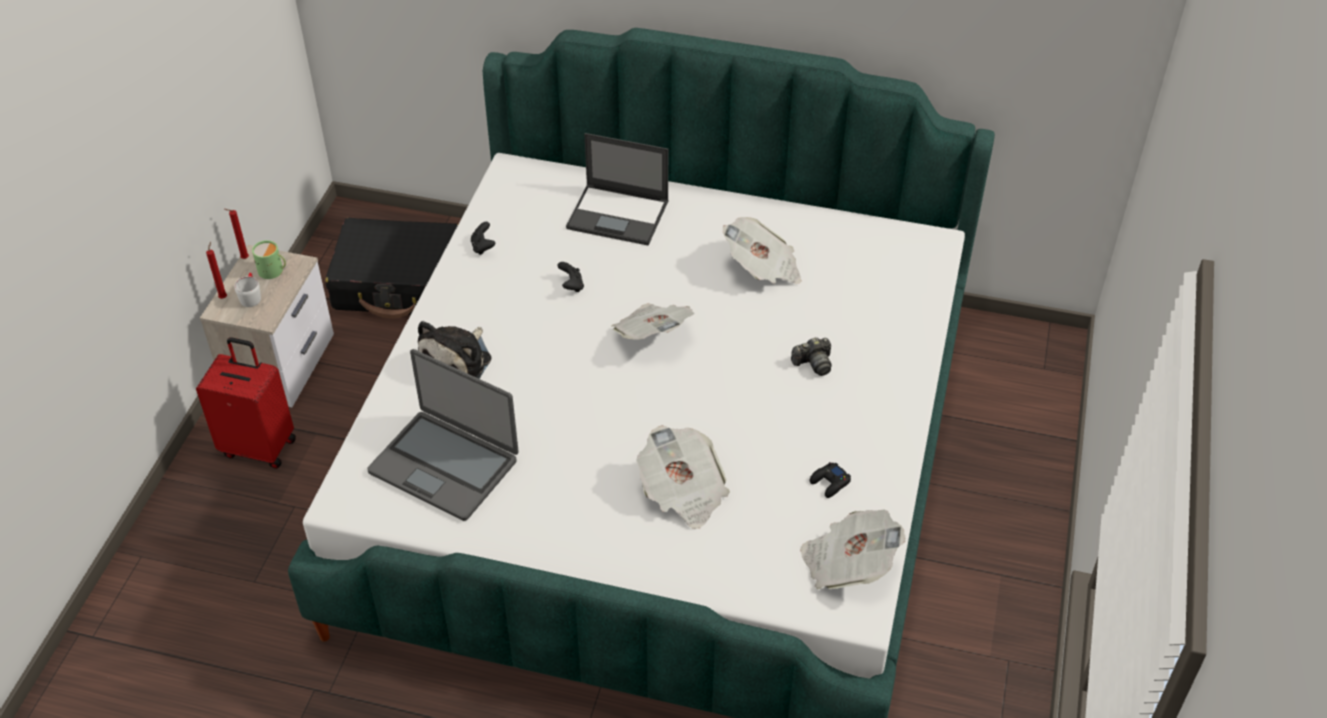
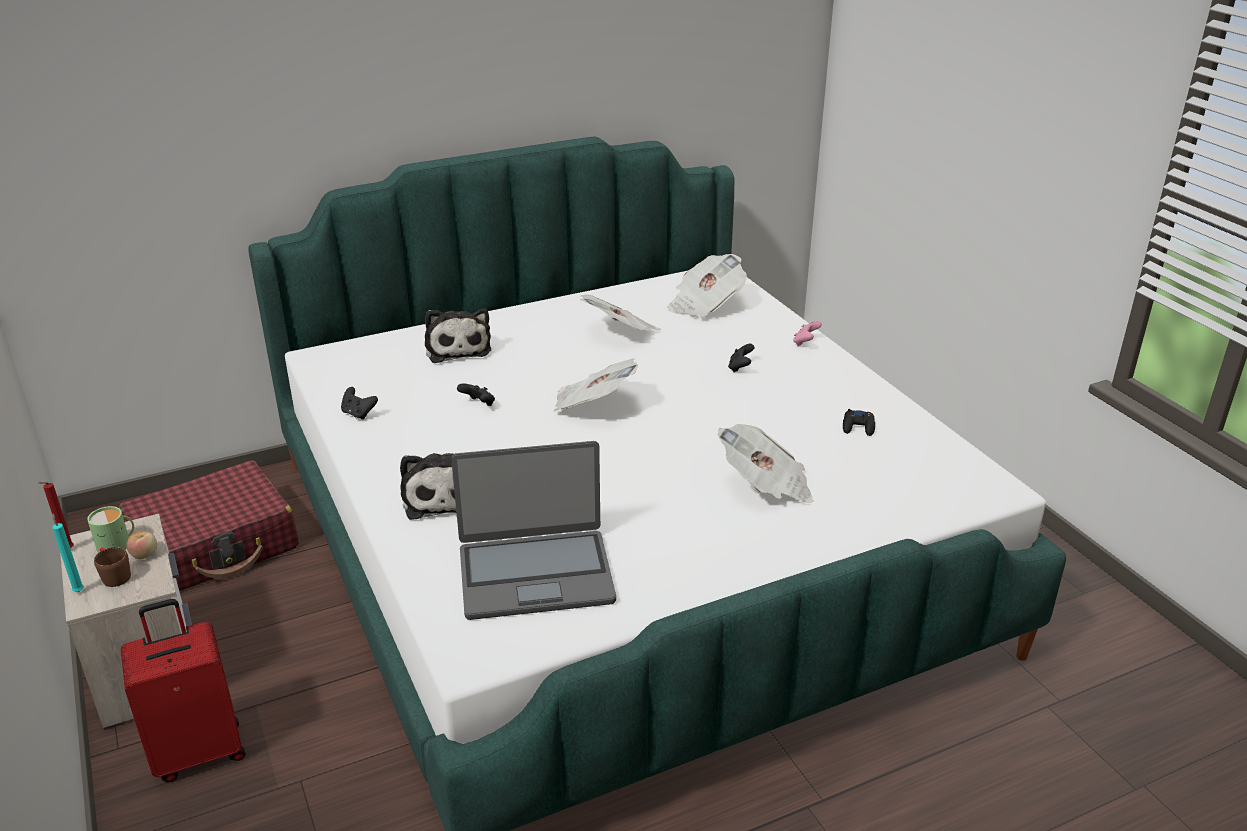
camera: 40 degrees left, 15 degrees down
red candle [206,242,227,299] -> turquoise candle [52,513,84,592]
white mug [234,273,261,307] -> brown mug [94,547,131,587]
black suitcase [325,218,458,319] -> red suitcase [119,461,299,591]
laptop [566,133,669,246] -> plush toy [425,308,491,363]
camera [791,337,832,376] -> black game controller [728,344,755,372]
newspaper [800,509,905,589] -> newspaper moved to [667,254,747,318]
none -> apple [126,531,157,559]
none -> pink game controller [793,321,822,346]

